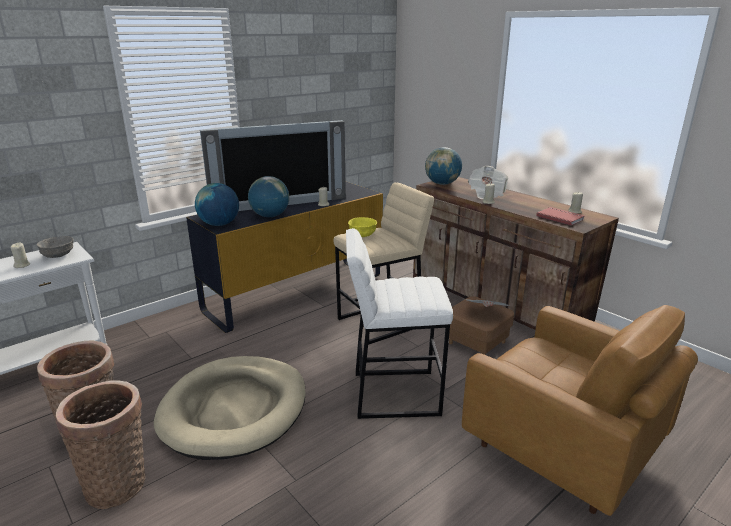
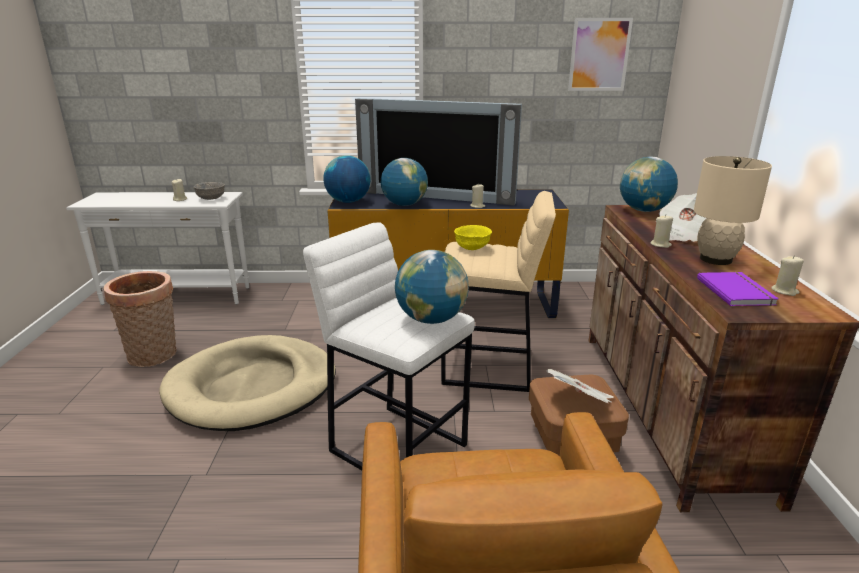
camera: 40 degrees right, 0 degrees up
basket [56,380,146,509] -> none
red book [536,207,584,226] -> purple book [697,272,779,306]
none -> globe [395,250,469,324]
none -> picture [568,18,633,91]
none -> beige table lamp [694,156,772,265]

